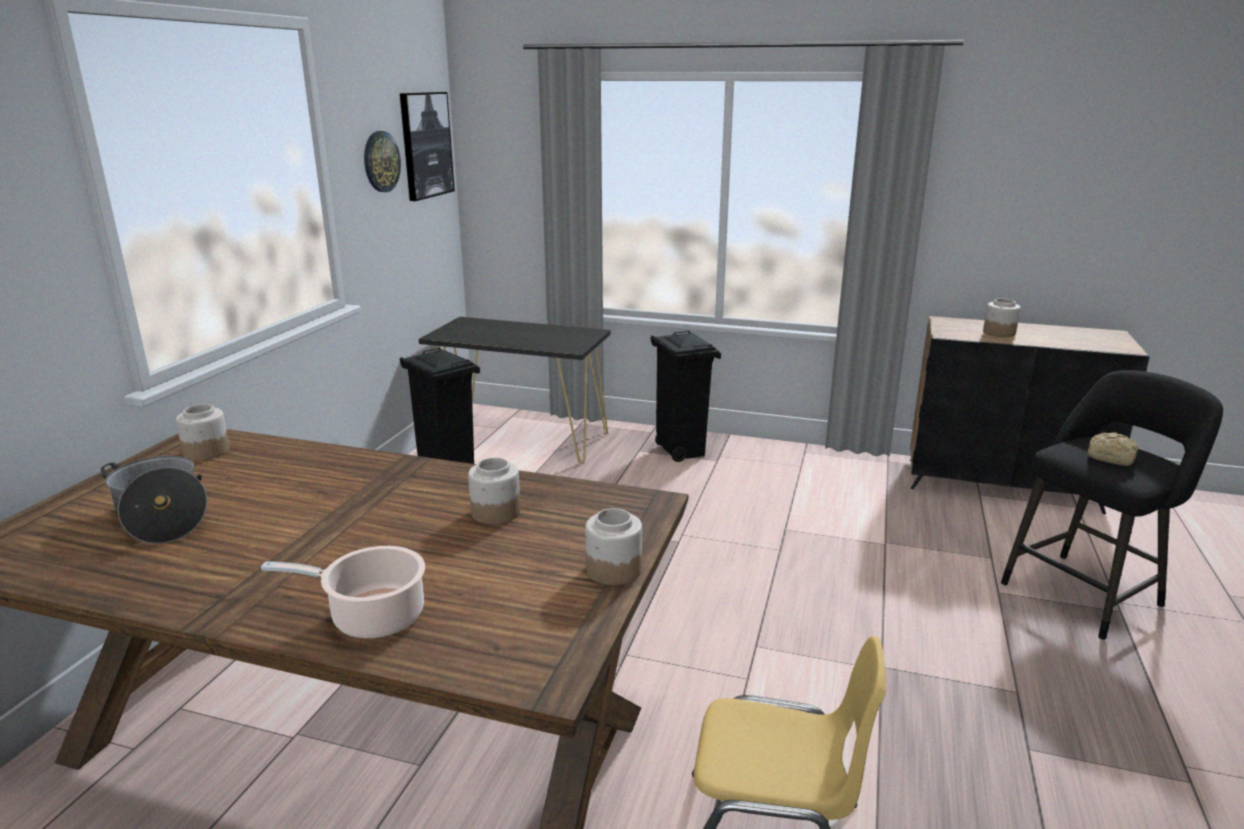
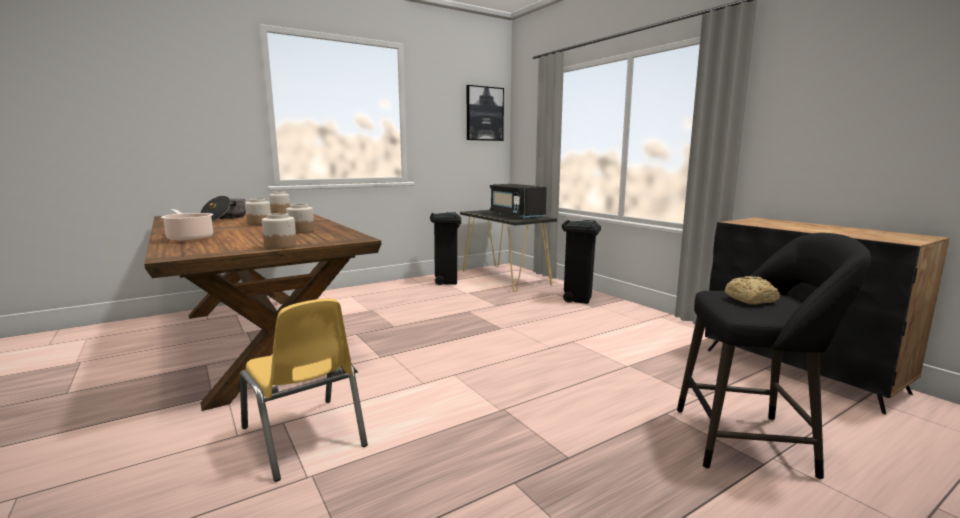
camera: 40 degrees right, 10 degrees down
wall clock [364,131,401,192] -> none
jar [983,298,1021,337] -> jar moved to [245,198,271,225]
none -> black microwave [490,184,547,219]

